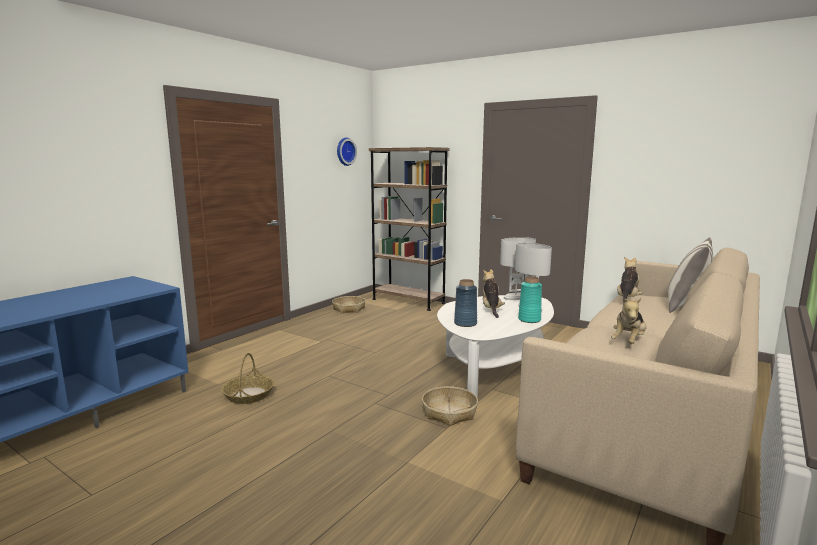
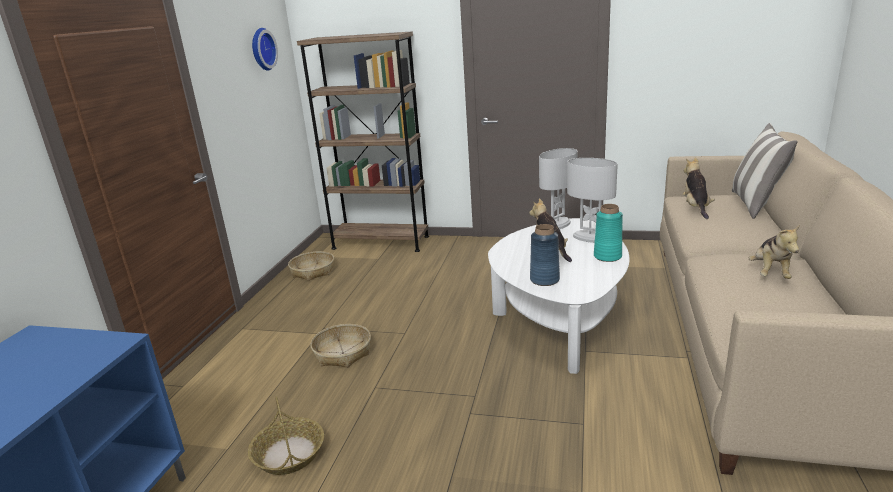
camera: 20 degrees left, 10 degrees up
basket [422,386,478,426] -> basket moved to [310,324,371,368]

